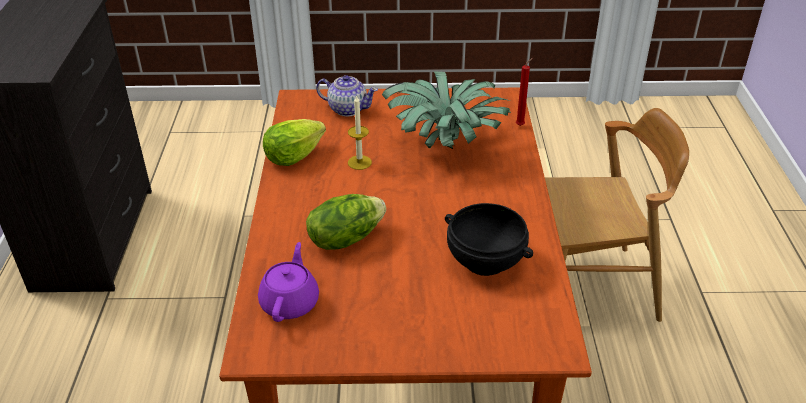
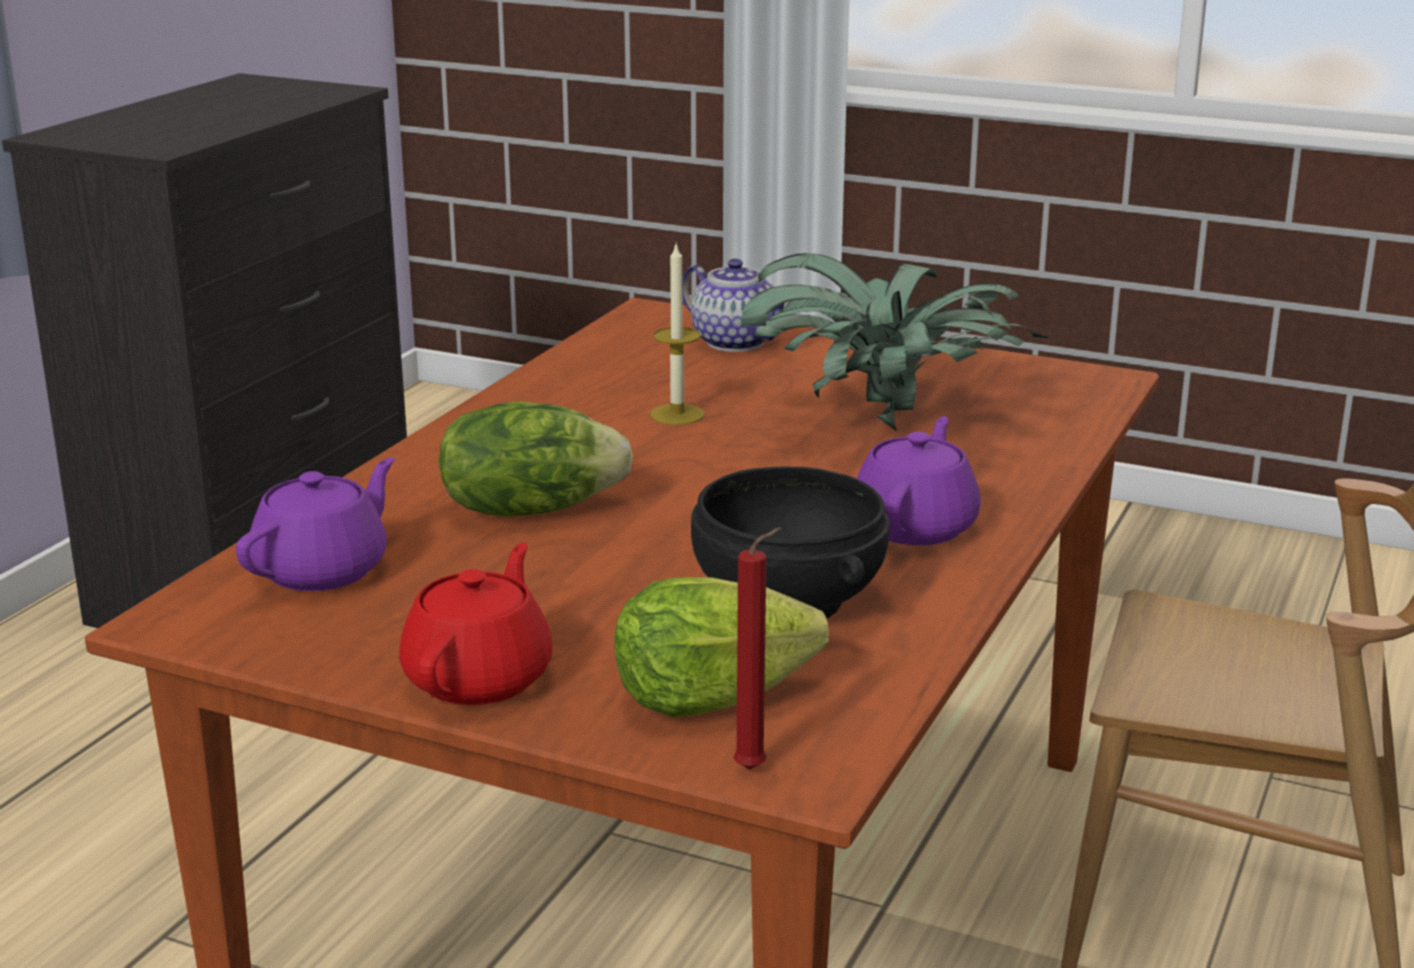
camera: 25 degrees right, 15 degrees down
lettuce [263,119,326,166] -> lettuce moved to [614,577,829,717]
red candle [516,58,533,126] -> red candle moved to [733,527,782,770]
none -> red teapot [399,542,552,705]
none -> purple teapot [856,416,981,545]

